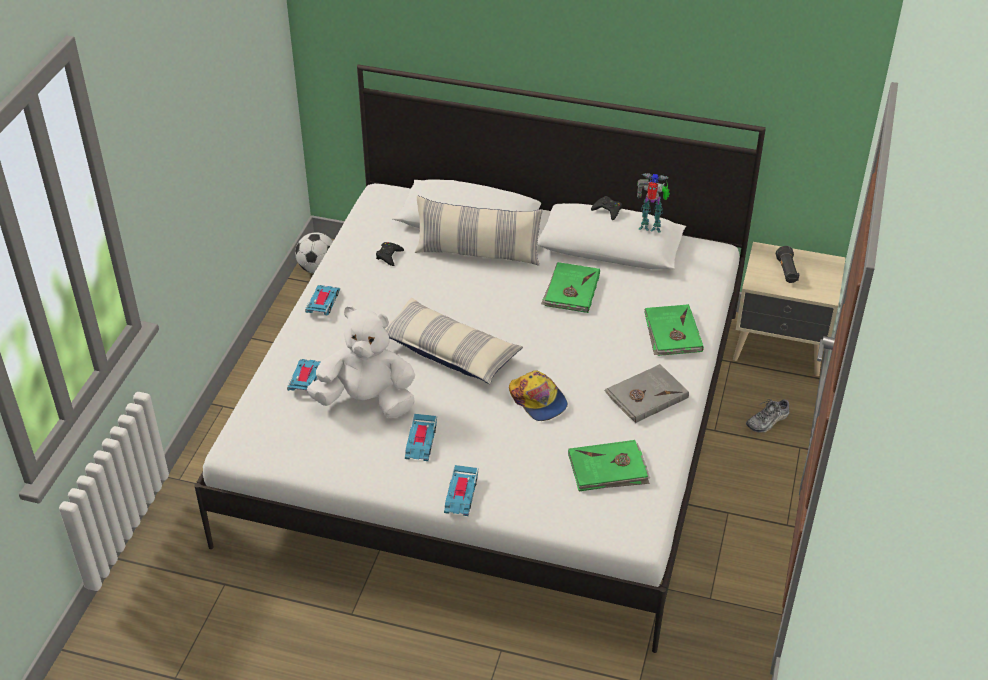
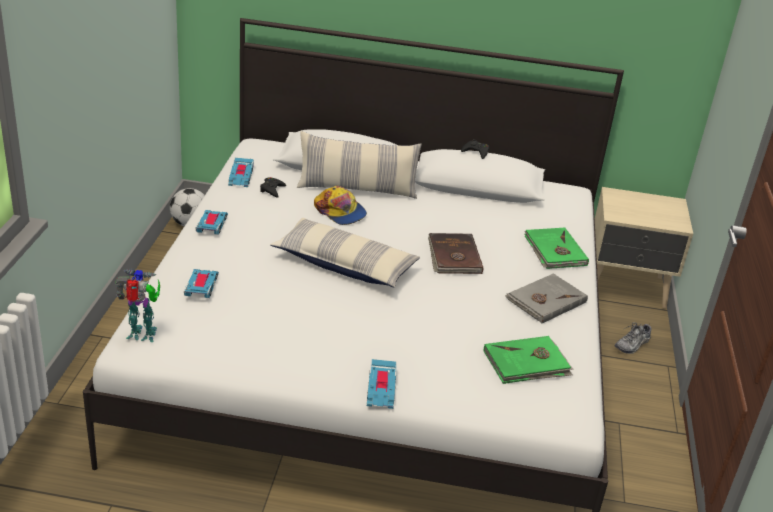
camera: 10 degrees left, 10 degrees down
white plush toy [307,306,415,418] -> none
toy car [405,414,437,461] -> toy car moved to [228,158,254,187]
cap [509,370,568,421] -> cap moved to [314,186,367,225]
green book [541,262,600,313] -> none
toy robot [637,173,670,233] -> toy robot moved to [115,269,160,342]
black flashlight [776,246,800,283] -> none
none -> brown book [428,233,483,274]

